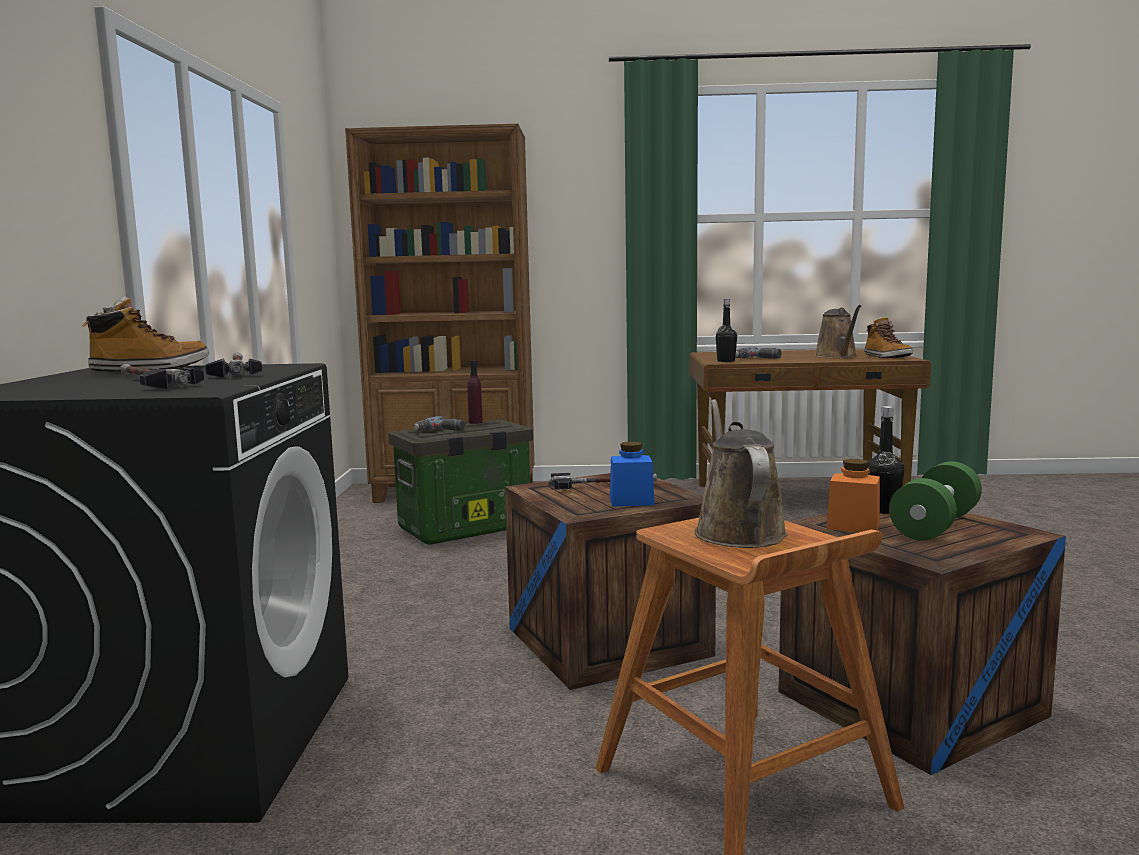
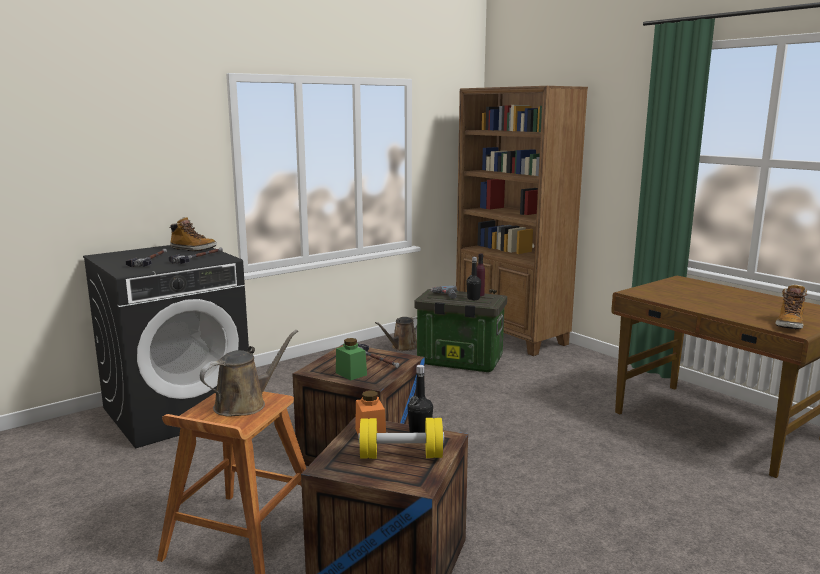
camera: 50 degrees right, 5 degrees up
blue jar [610,442,655,506] -> green jar [336,338,367,380]
black bottle [716,299,737,362] -> black bottle moved to [466,257,481,300]
power drill [735,347,782,359] -> none
brown watering can [815,305,861,358] -> brown watering can moved to [375,317,417,351]
green dumbbell [889,461,982,541] -> yellow dumbbell [358,418,444,459]

